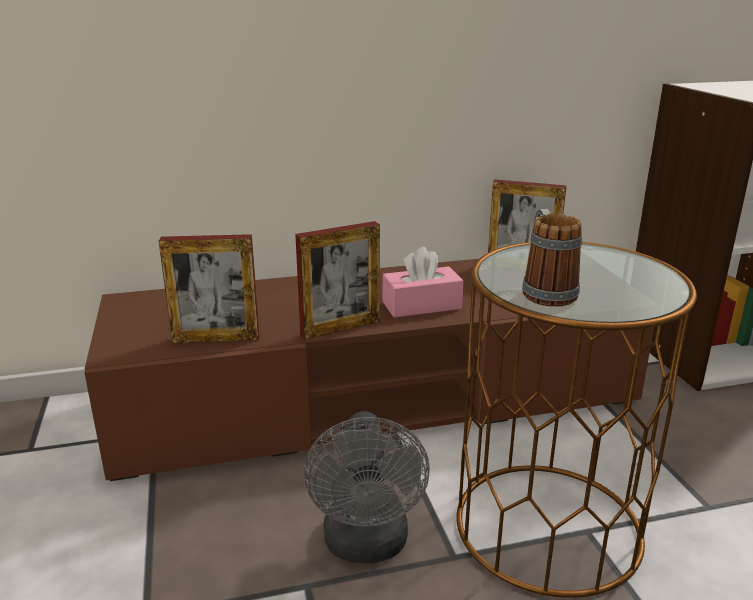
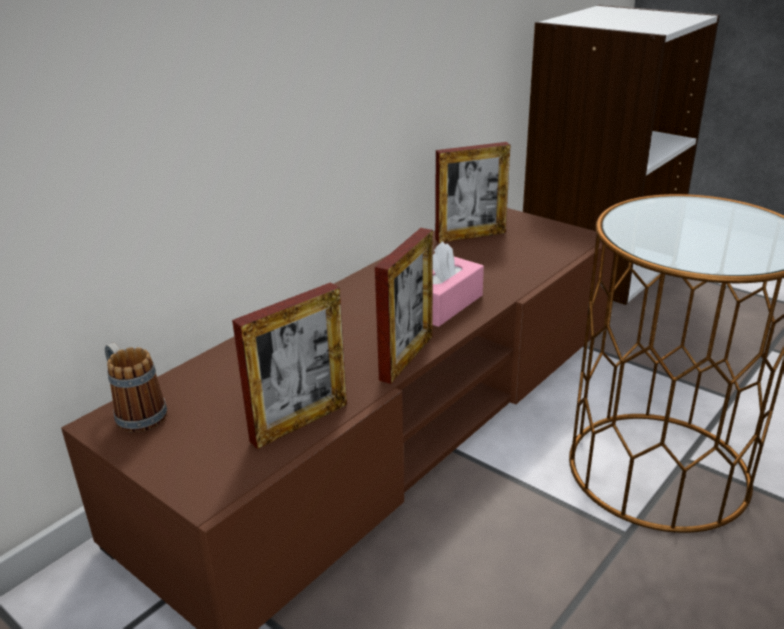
camera: 35 degrees left, 5 degrees up
grey fan [304,411,430,564] -> none
mug [522,209,582,307] -> mug moved to [105,343,167,433]

